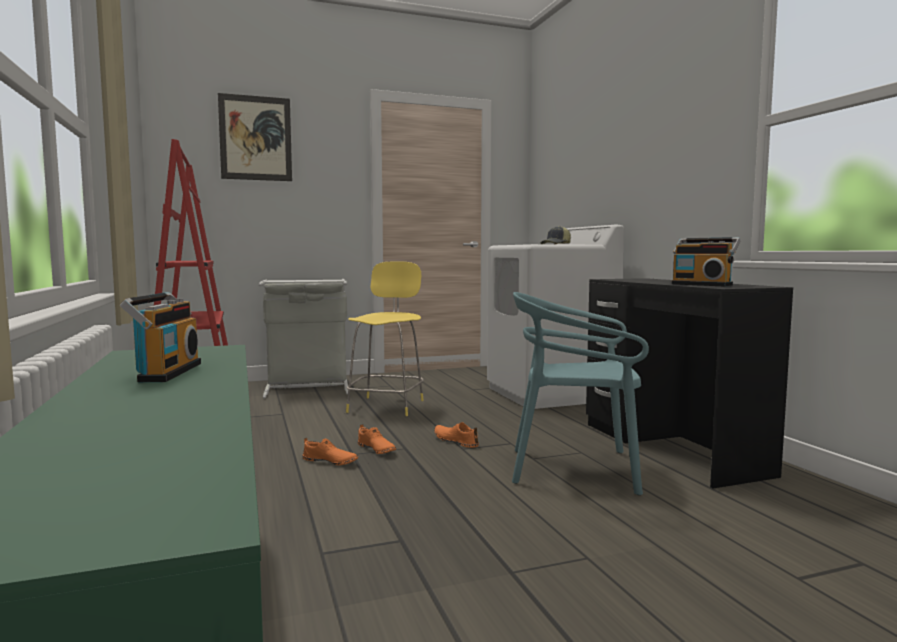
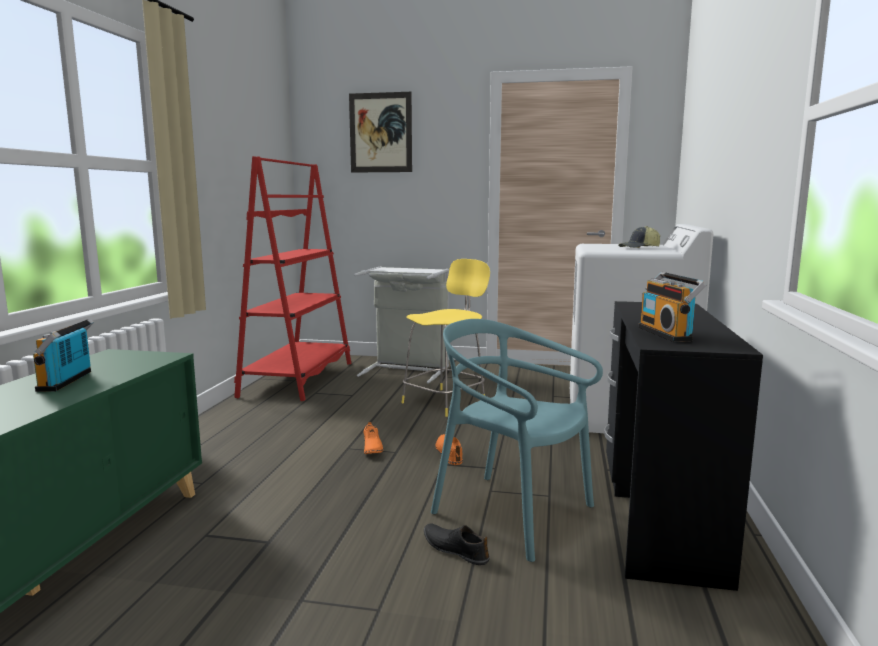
camera: 30 degrees right, 5 degrees up
radio [120,292,201,382] -> radio turned 150 degrees clockwise [33,319,94,392]
orange shoe [303,438,358,465] -> none
none -> black shoe [424,523,490,565]

